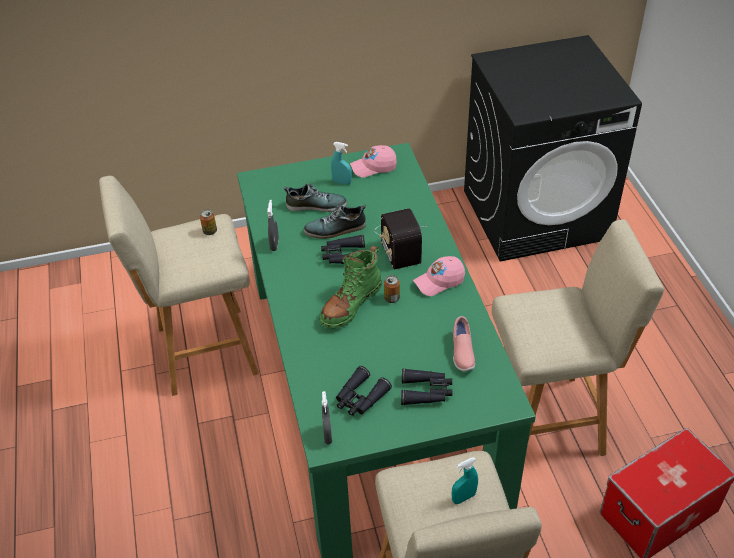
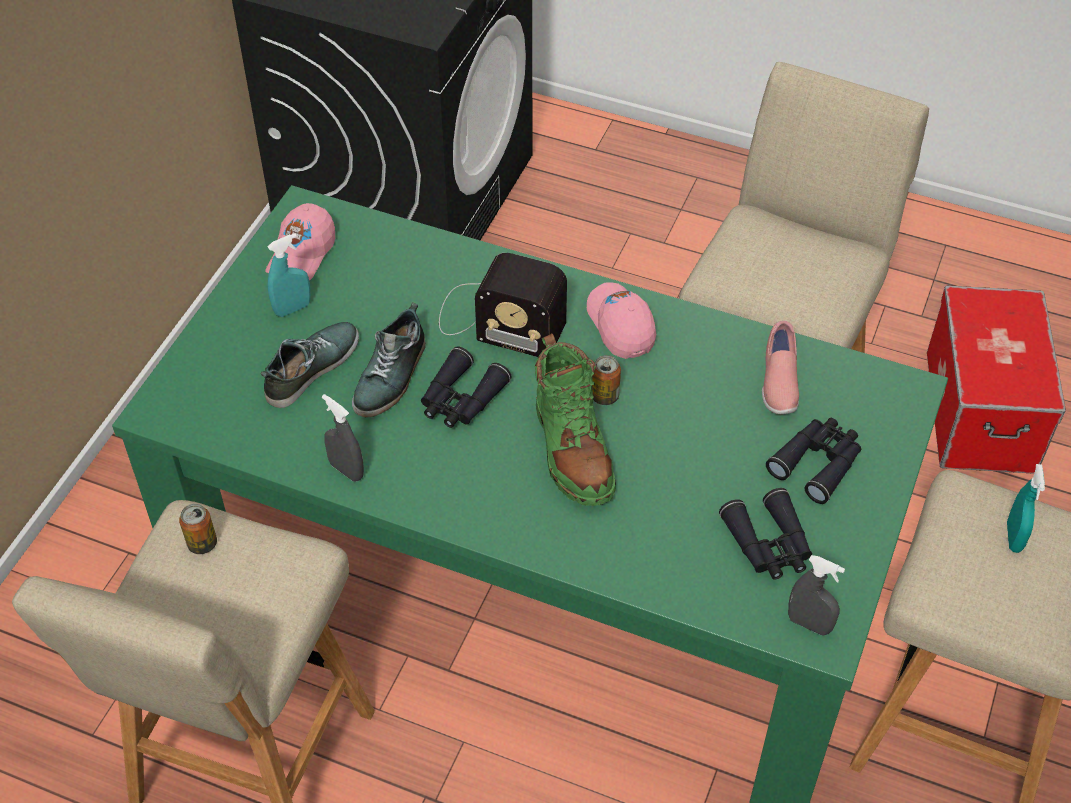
camera: 55 degrees left, 5 degrees up
pink cap [413,256,465,296] -> pink cap turned 150 degrees clockwise [587,282,656,359]
pink shoe [453,316,475,372] -> pink shoe turned 60 degrees clockwise [762,321,799,414]

